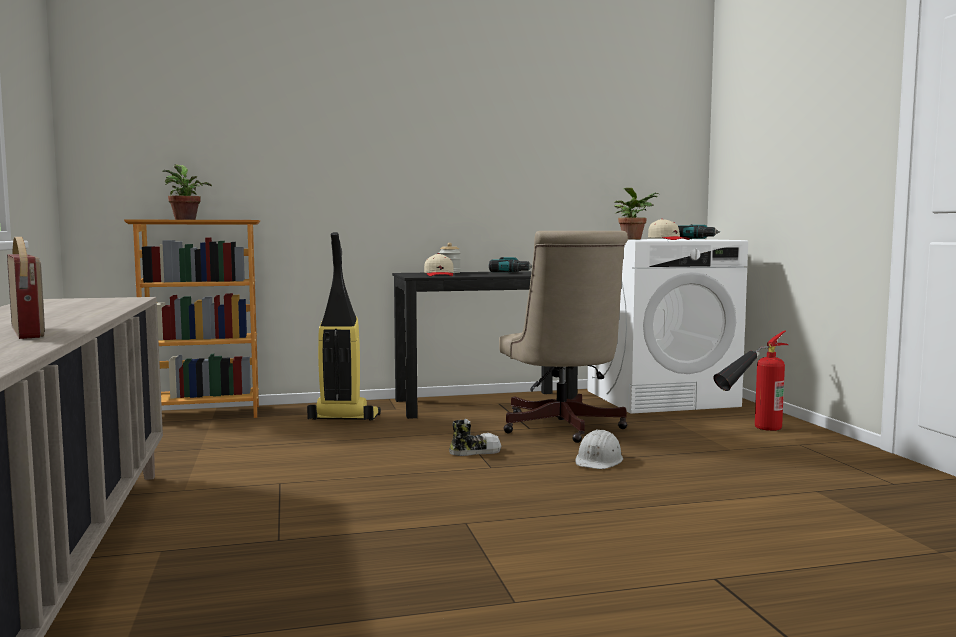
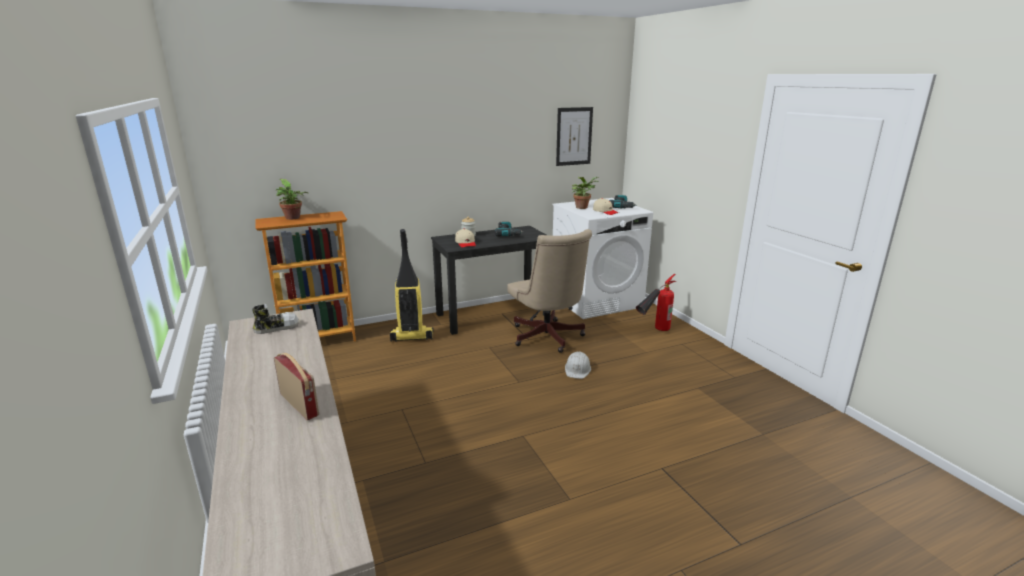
camera: 10 degrees left, 15 degrees up
shoe [449,419,501,456] -> shoe moved to [252,304,299,334]
none -> picture [556,107,593,166]

